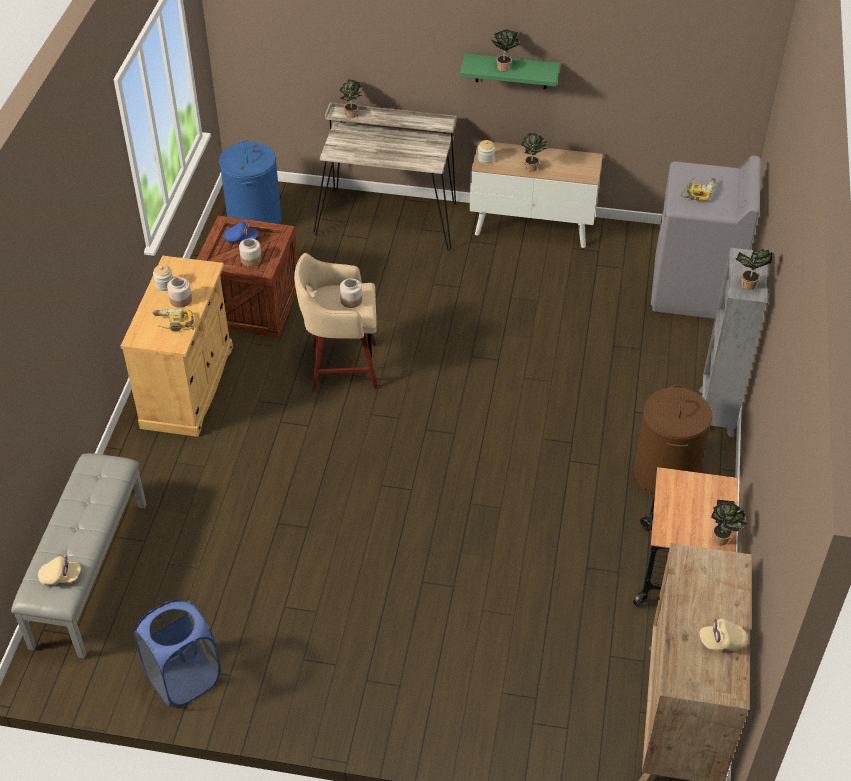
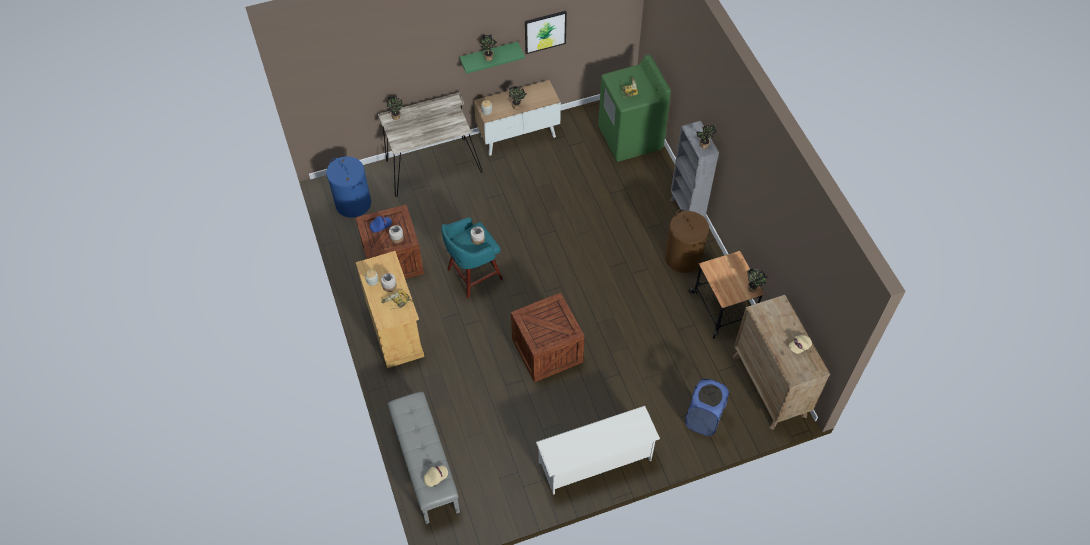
camera: 30 degrees left, 10 degrees up
blue laundry basket [134,599,221,706] -> blue laundry basket moved to [685,379,729,436]
beige stool [294,253,378,391] -> turquoise stool [441,217,503,298]
grey washing machine [651,156,761,319] -> green washing machine [598,54,671,162]
none -> crate [511,293,585,382]
none -> picture [525,11,567,54]
none -> white shoe rack [536,406,660,495]

